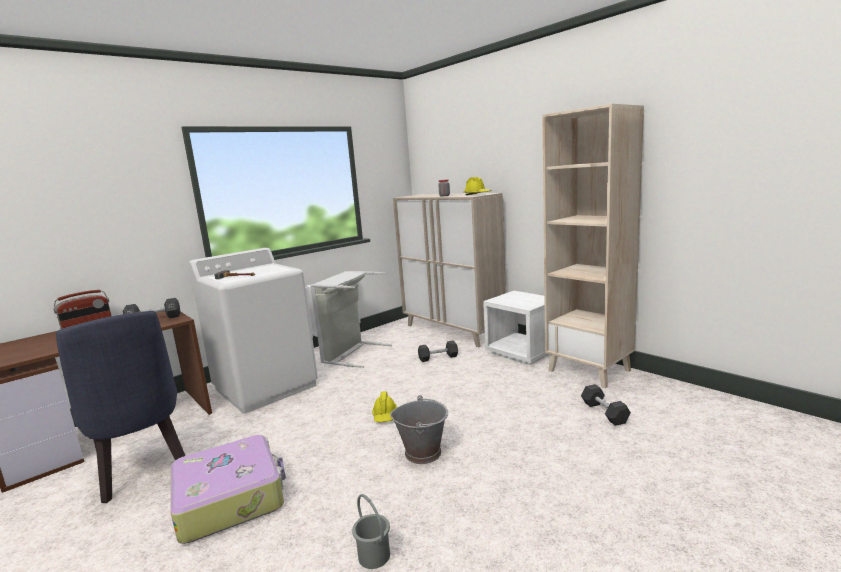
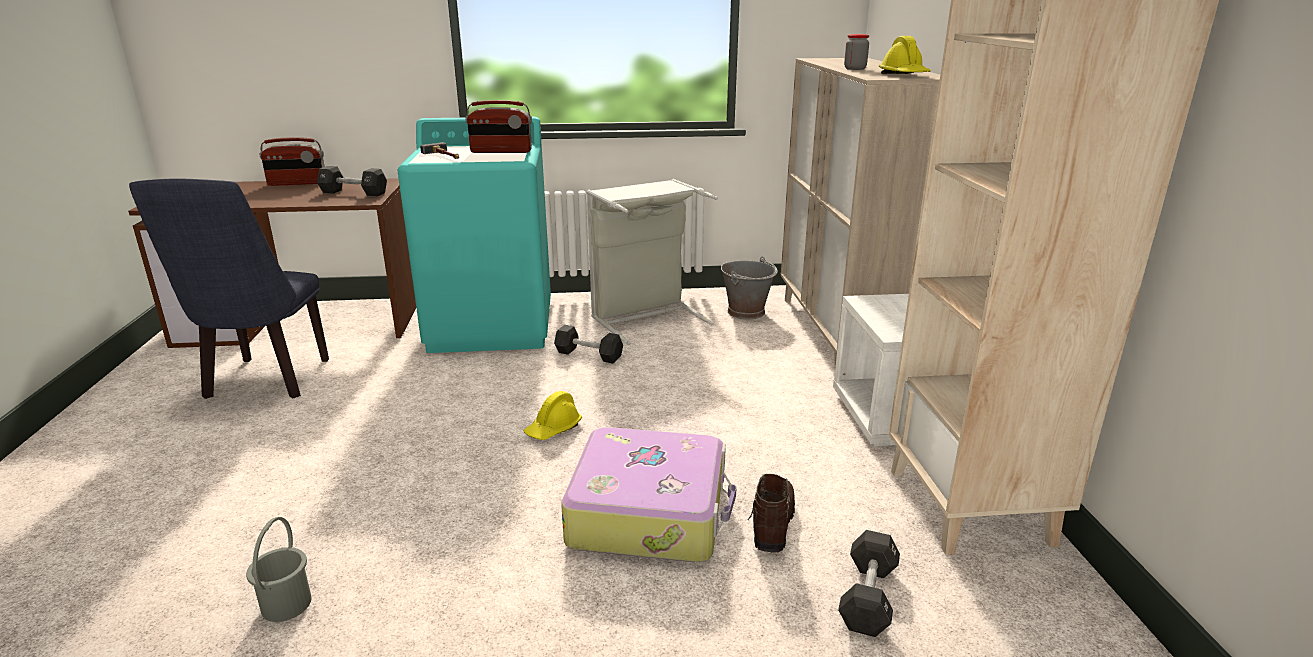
camera: 35 degrees right, 10 degrees up
suitcase [170,435,286,544] -> suitcase moved to [561,427,736,562]
white washing machine [189,248,318,414] -> turquoise washing machine [397,117,551,353]
grey bucket [390,395,448,464] -> grey bucket moved to [721,257,778,320]
black dumbbell [418,341,458,362] -> black dumbbell moved to [554,325,623,364]
none -> radio [465,100,532,153]
none -> brown boot [748,474,795,552]

